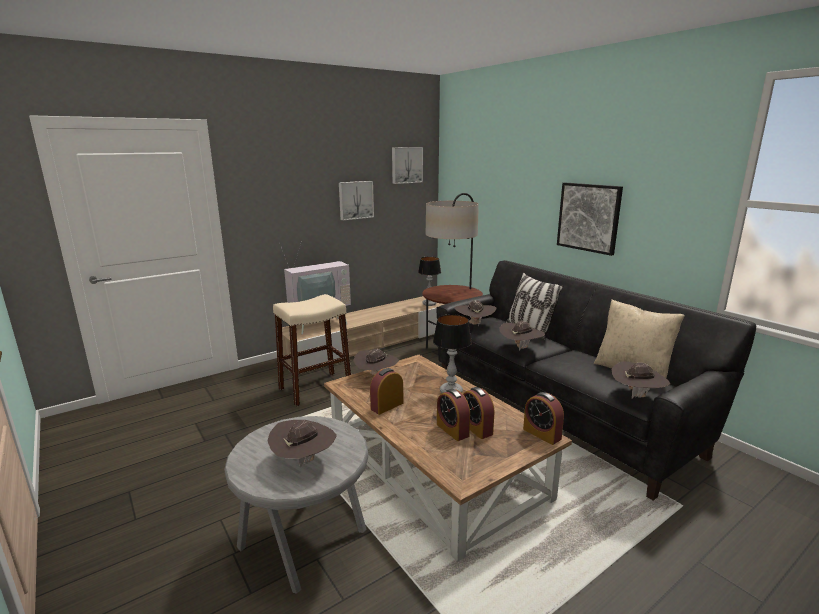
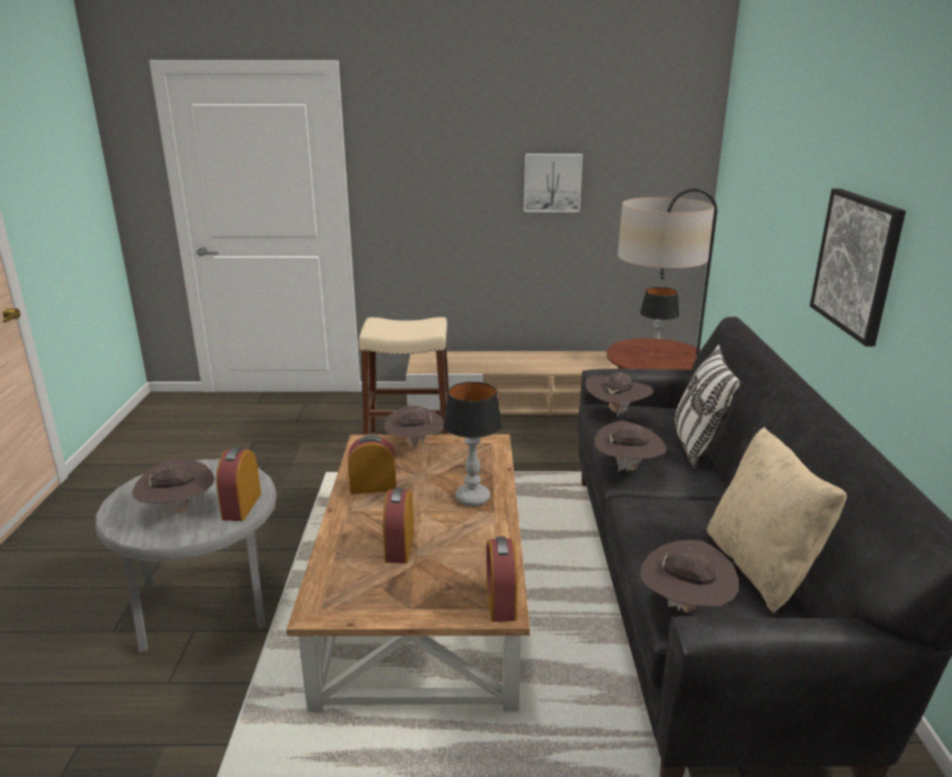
camera: 35 degrees right, 5 degrees up
television [281,241,351,334] -> none
picture [392,147,423,184] -> none
alarm clock [463,387,494,439] -> alarm clock moved to [216,447,261,521]

